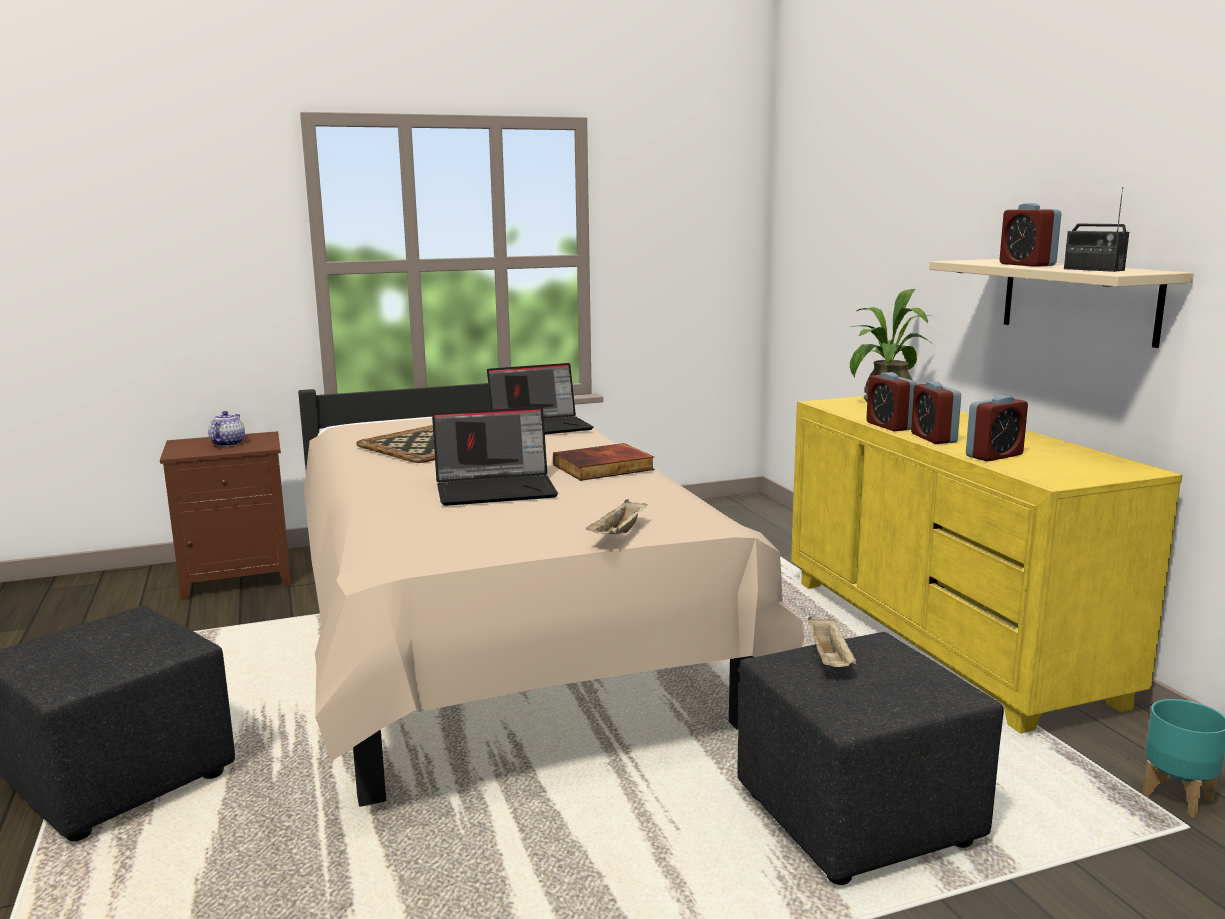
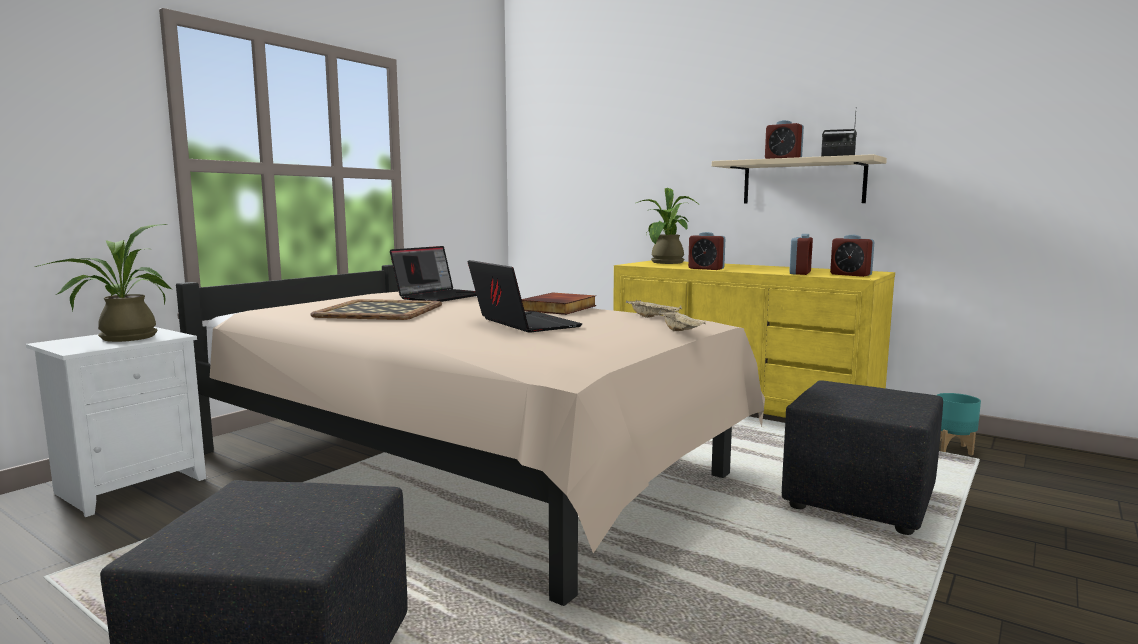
camera: 35 degrees left, 5 degrees down
brown nightstand [160,431,291,600] -> white nightstand [26,327,206,517]
teapot [208,411,245,447] -> potted plant [35,224,172,342]
laptop [432,407,558,506] -> laptop turned 75 degrees counterclockwise [468,260,582,333]
beige tray [808,616,856,667] -> beige tray moved to [626,300,682,318]
alarm clock [911,381,961,444] -> alarm clock moved to [830,235,874,277]

